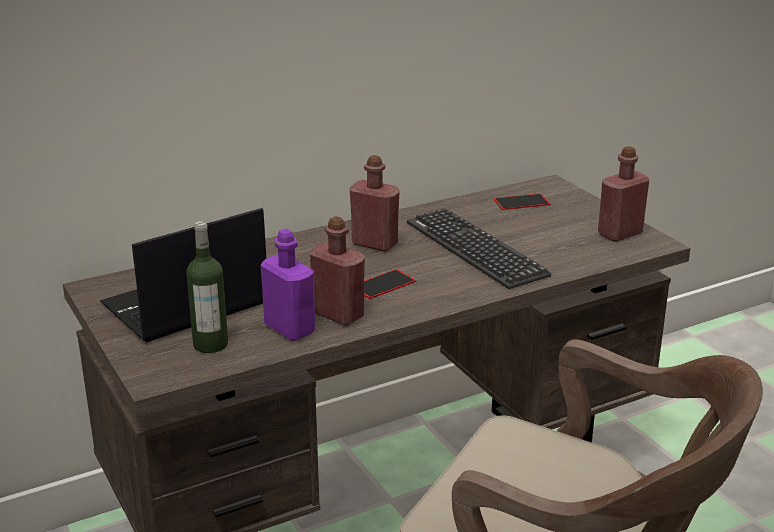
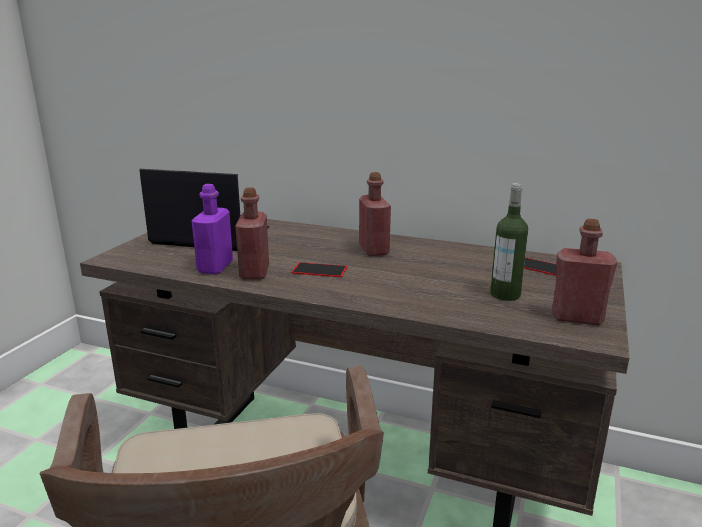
camera: 50 degrees right, 5 degrees down
bottle [186,221,228,353] -> bottle moved to [490,183,528,301]
keyboard [407,208,551,289] -> none

